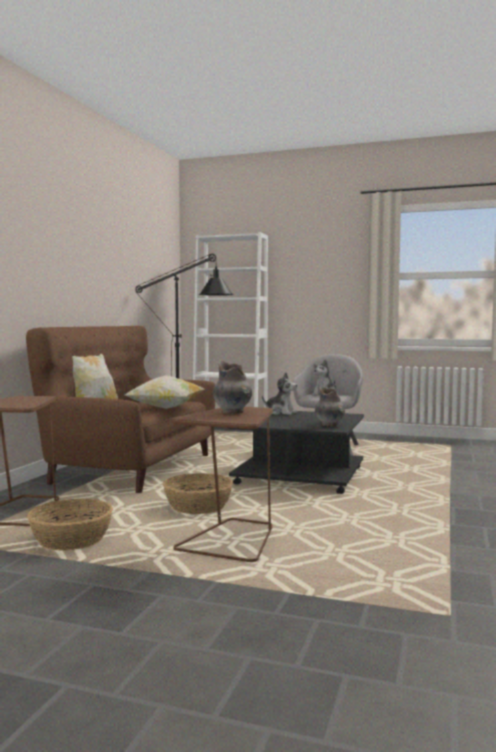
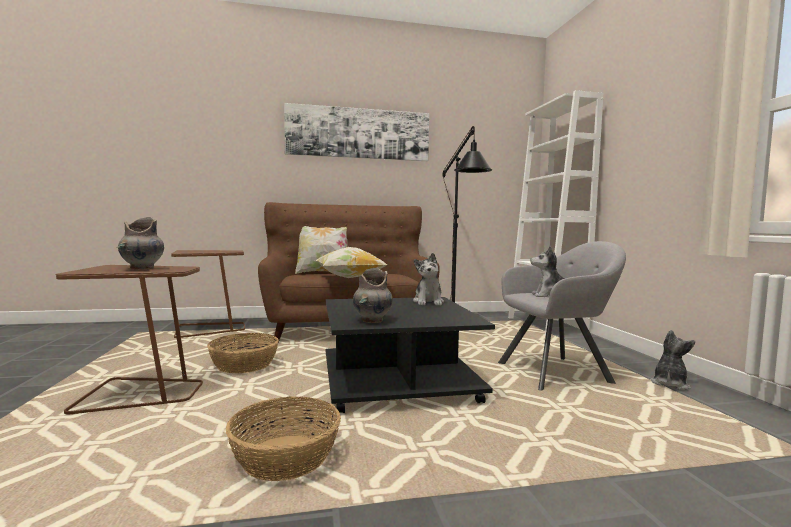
camera: 60 degrees right, 0 degrees up
basket [27,499,113,550] -> basket moved to [226,396,341,481]
none -> picture [284,103,429,161]
none -> plush toy [650,330,695,390]

